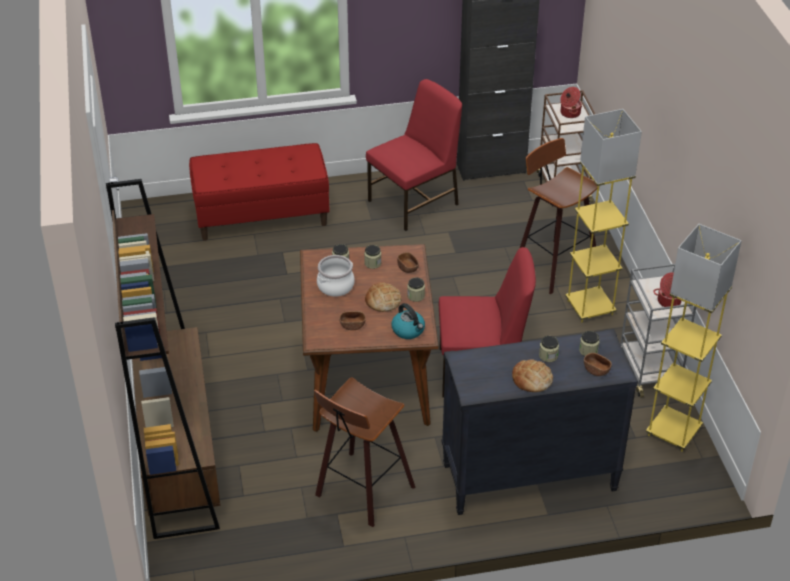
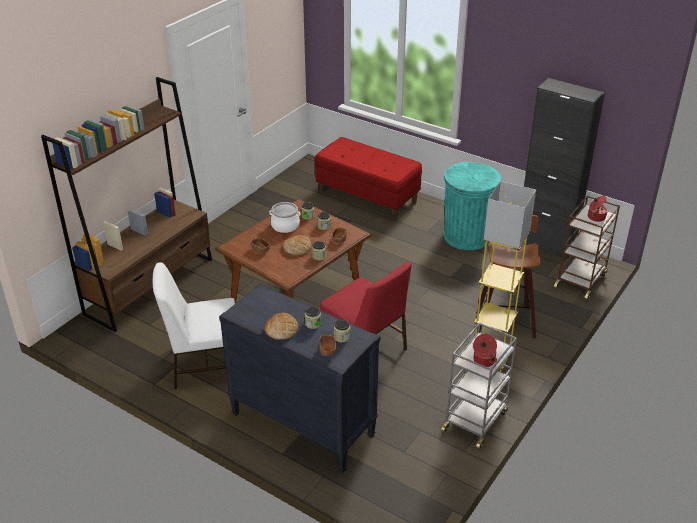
camera: 45 degrees right, 5 degrees down
stool [314,377,415,527] -> white chair [153,262,235,389]
red chair [366,79,462,231] -> turquoise trash can [444,162,501,250]
kettle [392,303,425,339] -> none
yellow floor lamp [646,224,742,452] -> none

